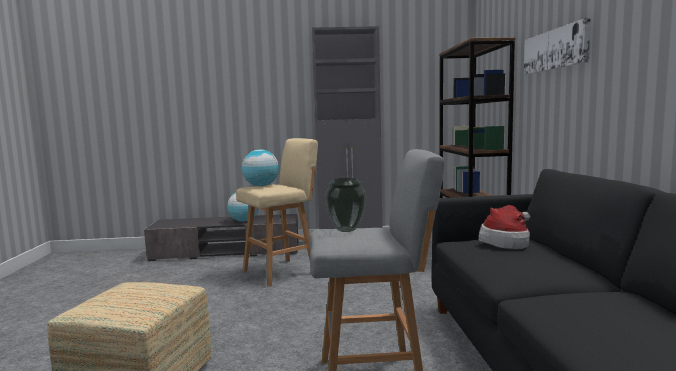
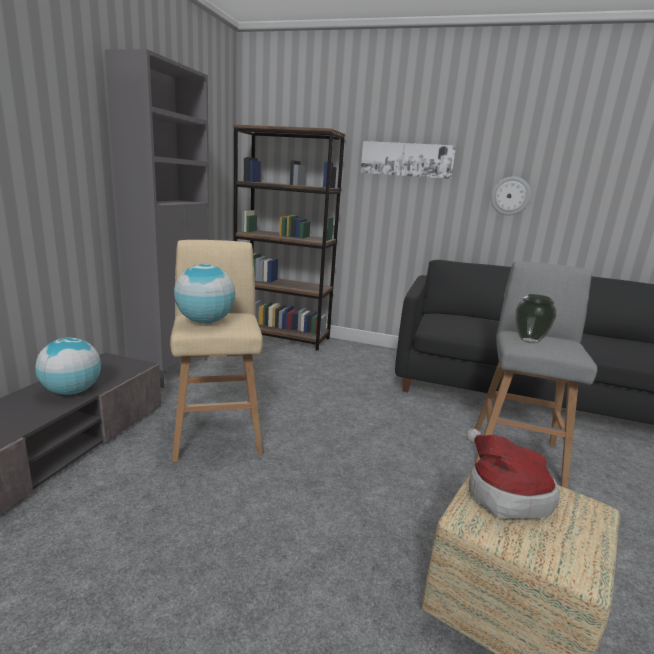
camera: 70 degrees left, 10 degrees up
hat [479,205,530,249] -> hat moved to [466,429,560,519]
none -> wall clock [491,177,531,216]

